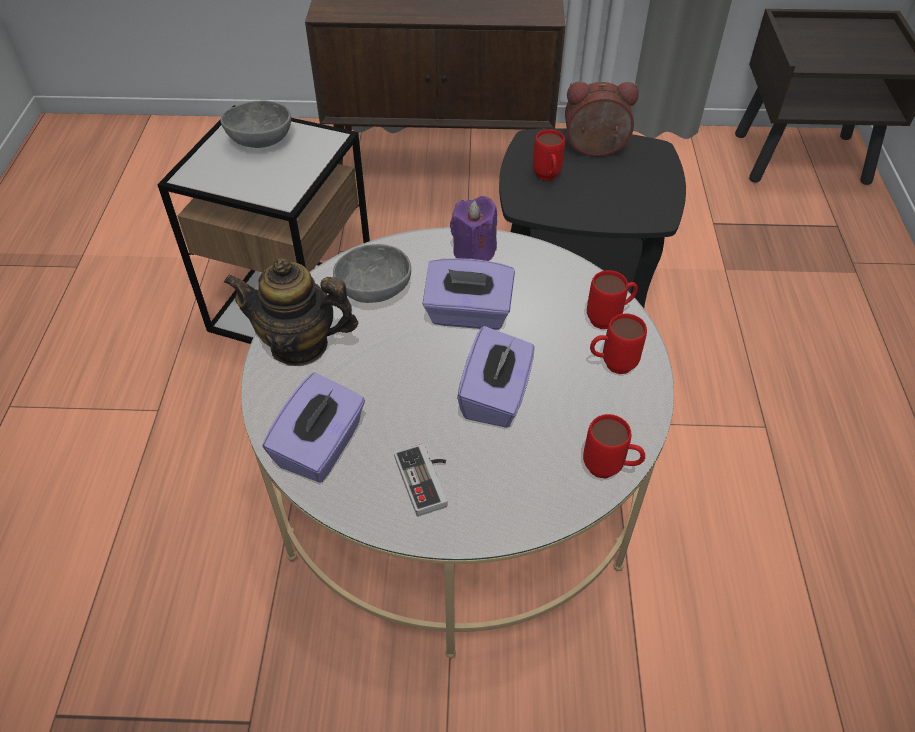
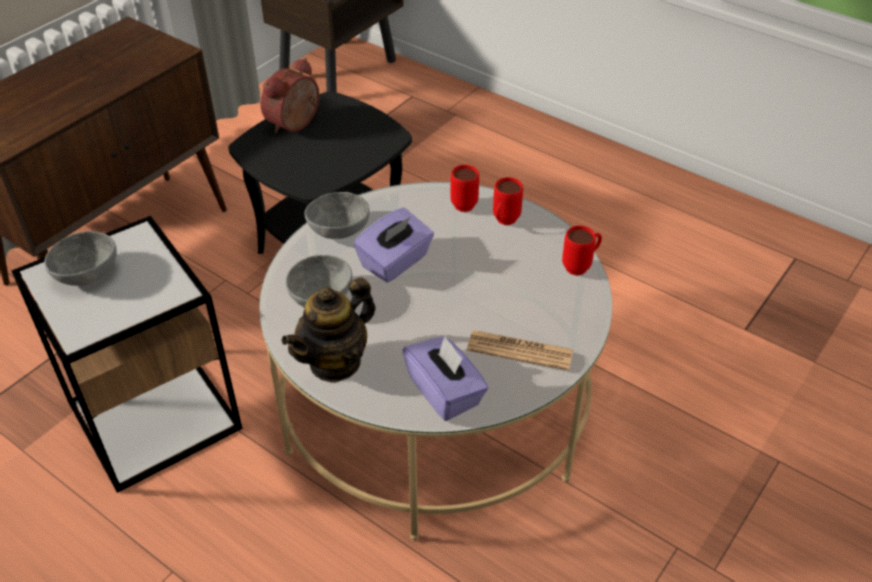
camera: 55 degrees left, 5 degrees down
game controller [394,444,447,516] -> newspaper [467,330,573,371]
purple candle [450,196,497,261] -> grey bowl [305,192,370,239]
purple tissue box [457,326,535,428] -> none
red mug [533,129,565,181] -> none

